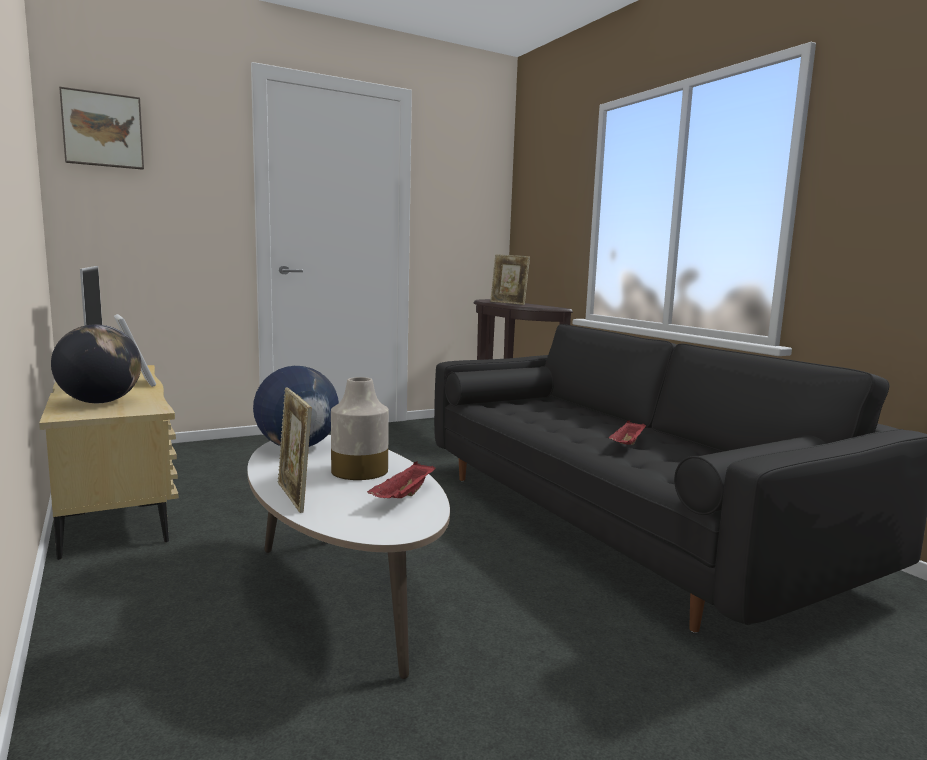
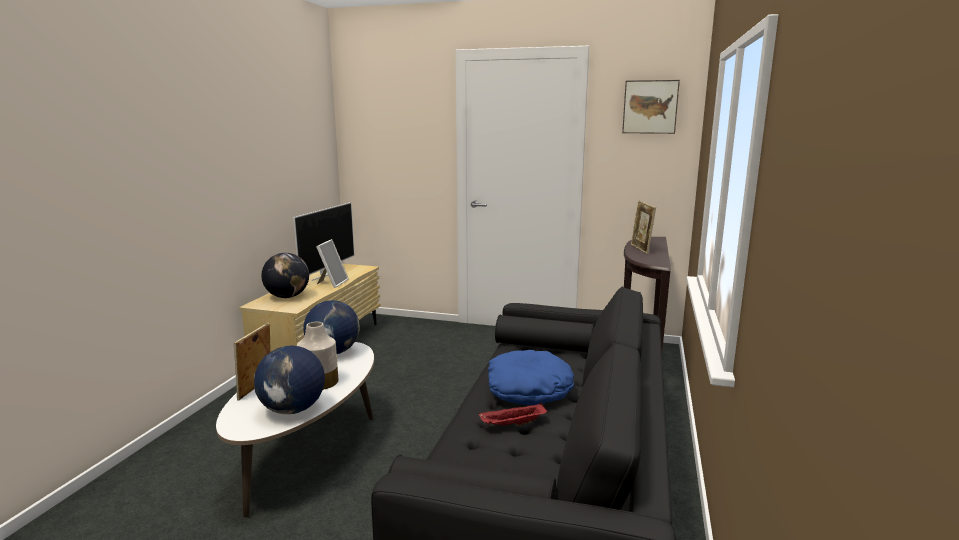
camera: 45 degrees right, 5 degrees up
picture [59,87,144,170] -> picture moved to [622,80,680,134]
red tray [367,462,435,498] -> globe [254,346,325,414]
none -> blue pillow [488,350,574,406]

